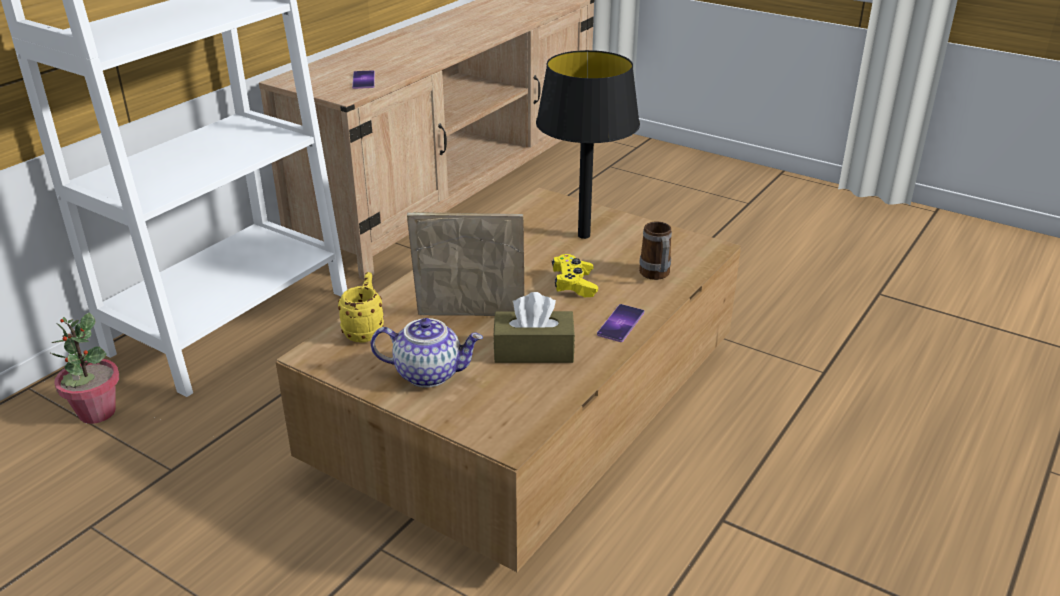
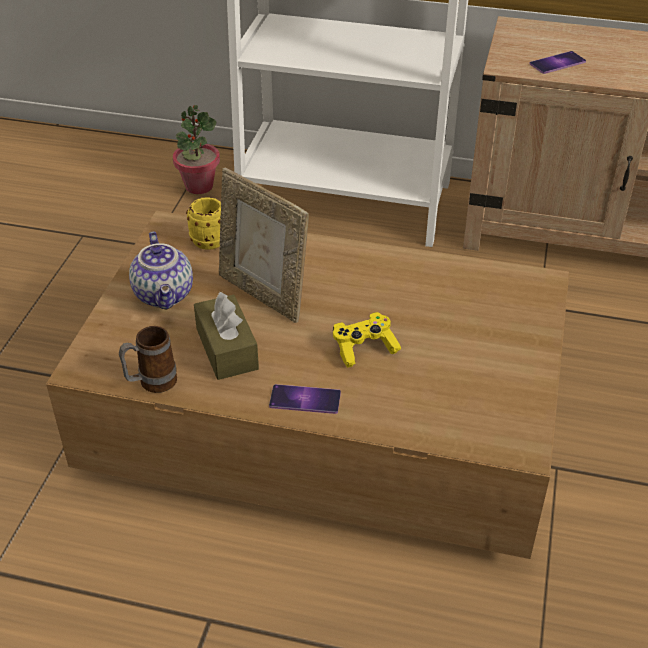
camera: 70 degrees right, 10 degrees up
picture frame [407,212,524,316] -> picture frame turned 150 degrees clockwise [219,167,309,323]
black table lamp [536,50,640,239] -> none
mug [639,222,672,280] -> mug moved to [119,326,177,393]

